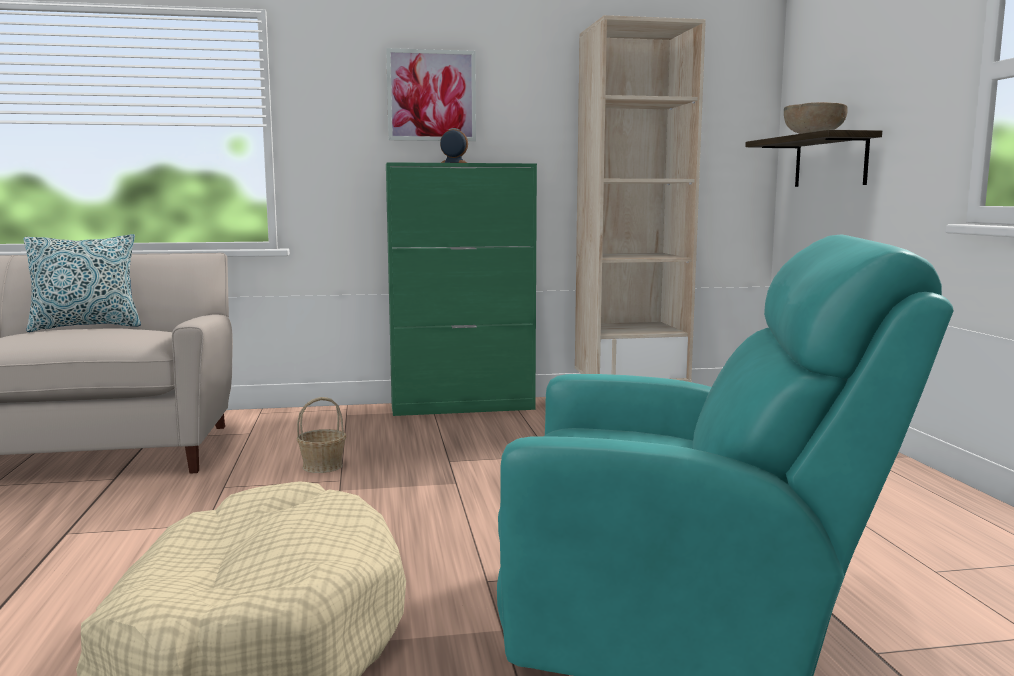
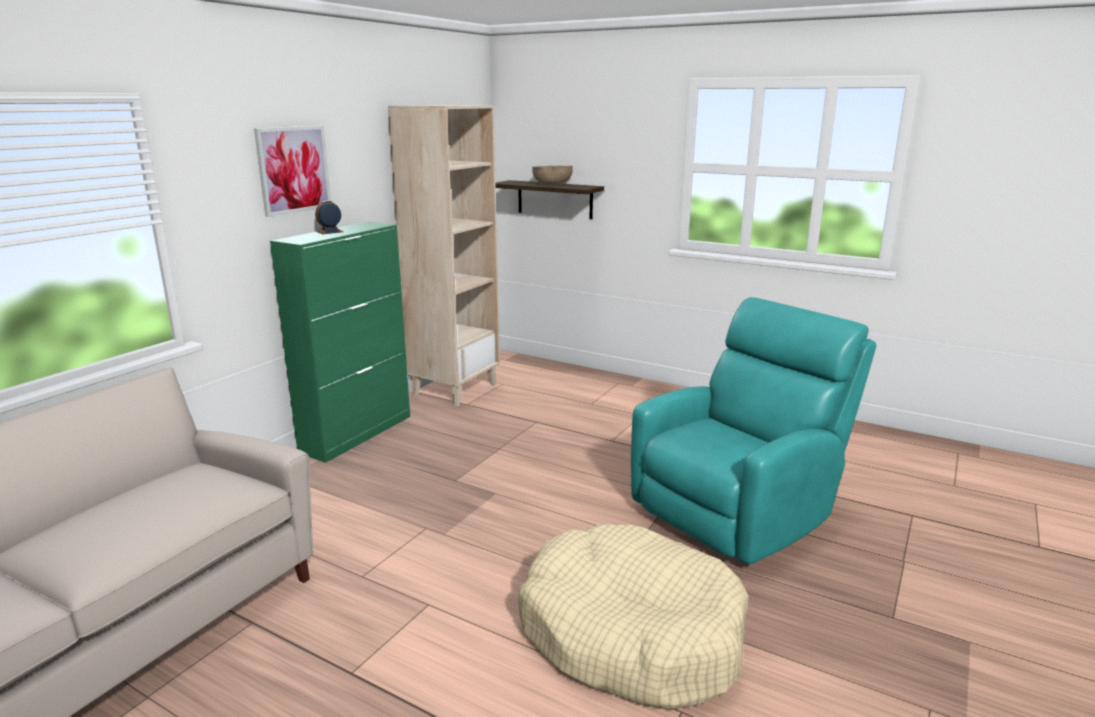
camera: 50 degrees left, 10 degrees up
pillow [23,234,141,332] -> none
basket [297,397,347,473] -> none

